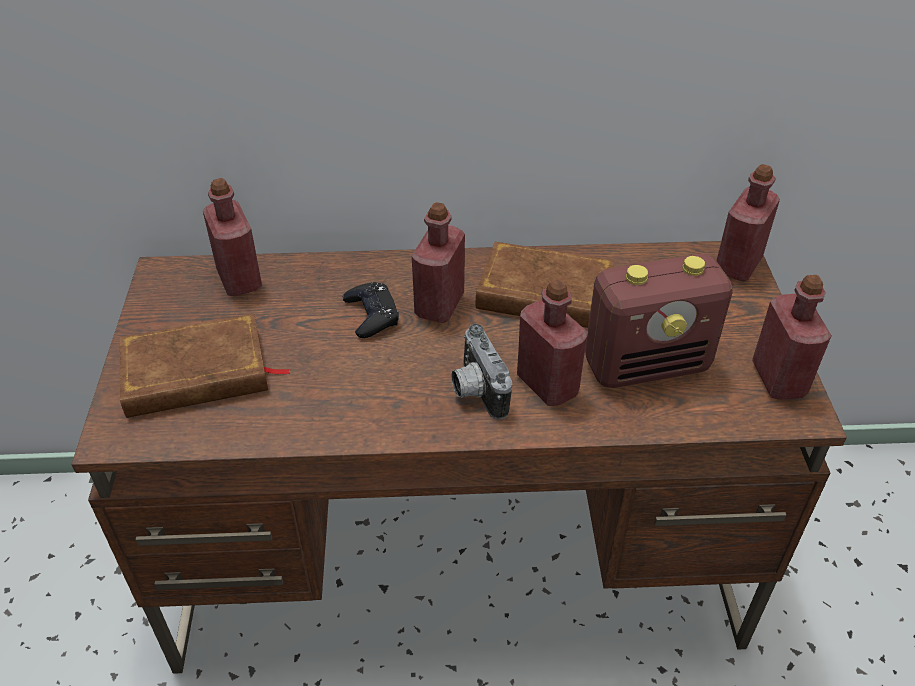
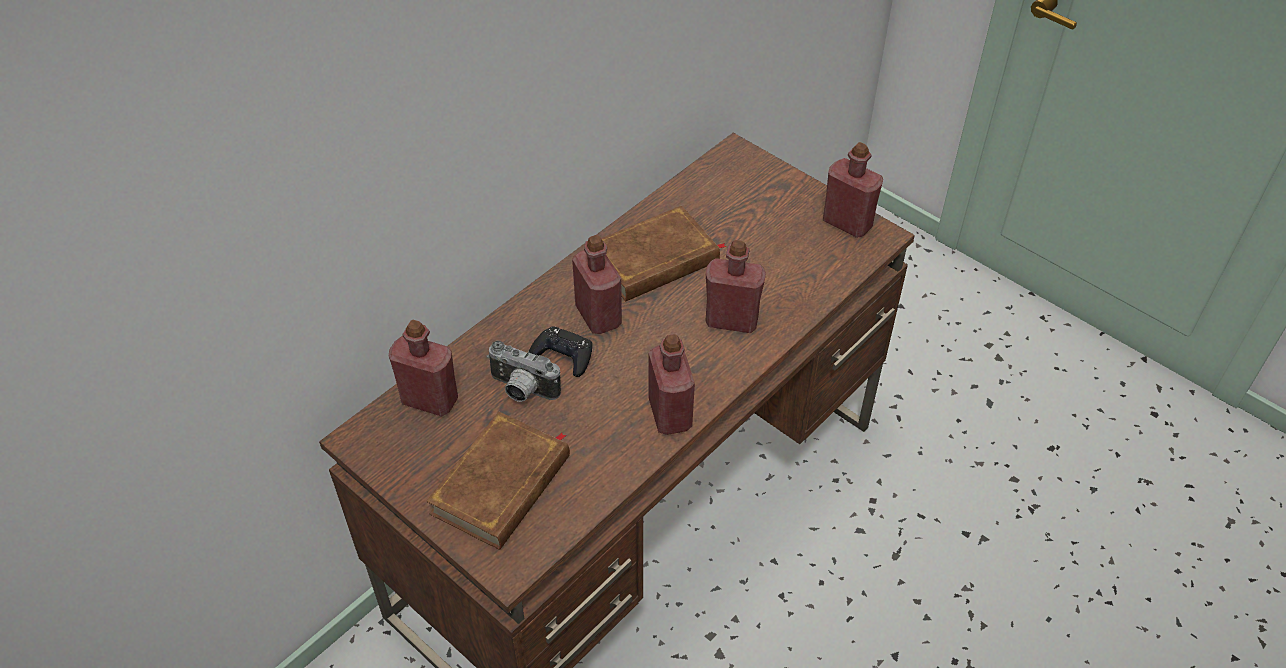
camera: 45 degrees left, 5 degrees up
camera [452,324,512,420] -> camera moved to [487,340,561,402]
radio [585,254,733,388] -> none
red bottle [717,164,780,281] -> red bottle moved to [648,334,695,435]

